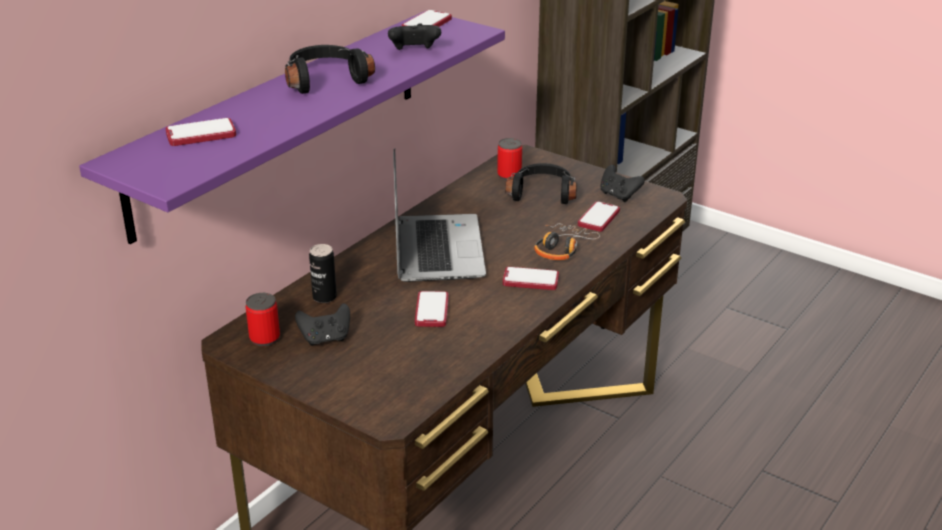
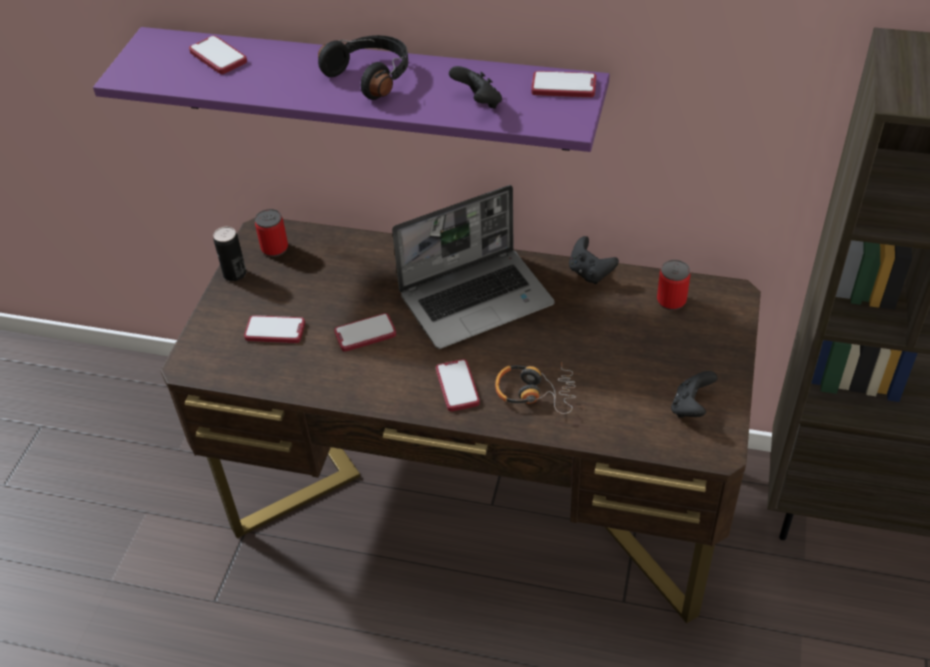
camera: 70 degrees right, 15 degrees up
black game controller [295,303,350,346] -> black game controller moved to [569,236,619,284]
can [309,244,337,303] -> can moved to [213,226,246,281]
black headphones [505,163,577,204] -> none
phone [578,201,620,232] -> phone moved to [244,315,305,343]

